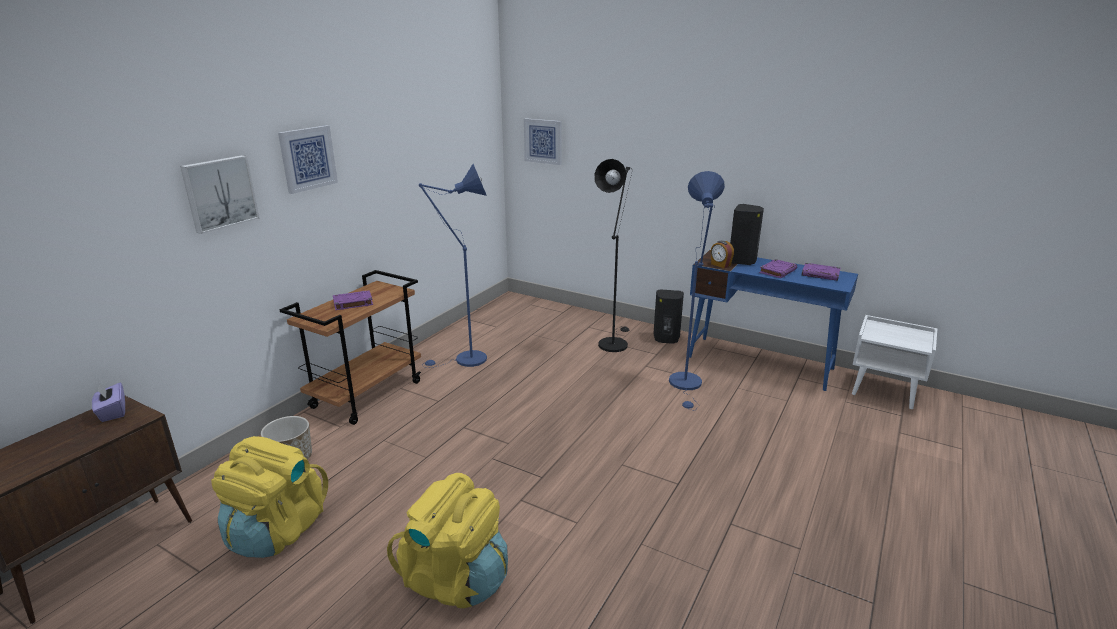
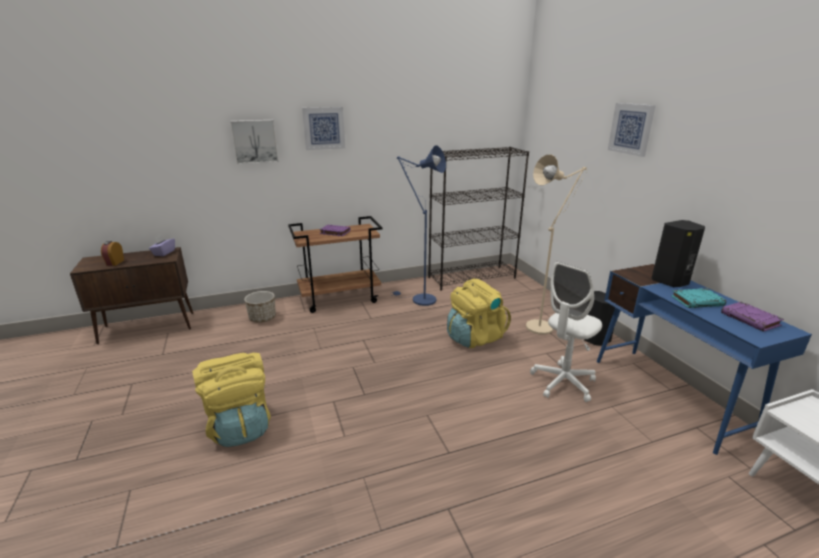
camera: 40 degrees right, 0 degrees up
yellow backpack [211,436,328,558] -> yellow backpack moved to [447,278,511,348]
picture [524,118,562,165] -> picture moved to [608,103,656,157]
black floor lamp [594,159,632,352] -> beige floor lamp [526,154,587,335]
blue floor lamp [669,171,725,411] -> white office chair [530,262,602,402]
alarm clock [711,241,734,268] -> alarm clock moved to [101,241,124,266]
purple book [759,259,797,278] -> turquoise book [671,288,726,308]
none -> black bookcase [428,147,529,290]

